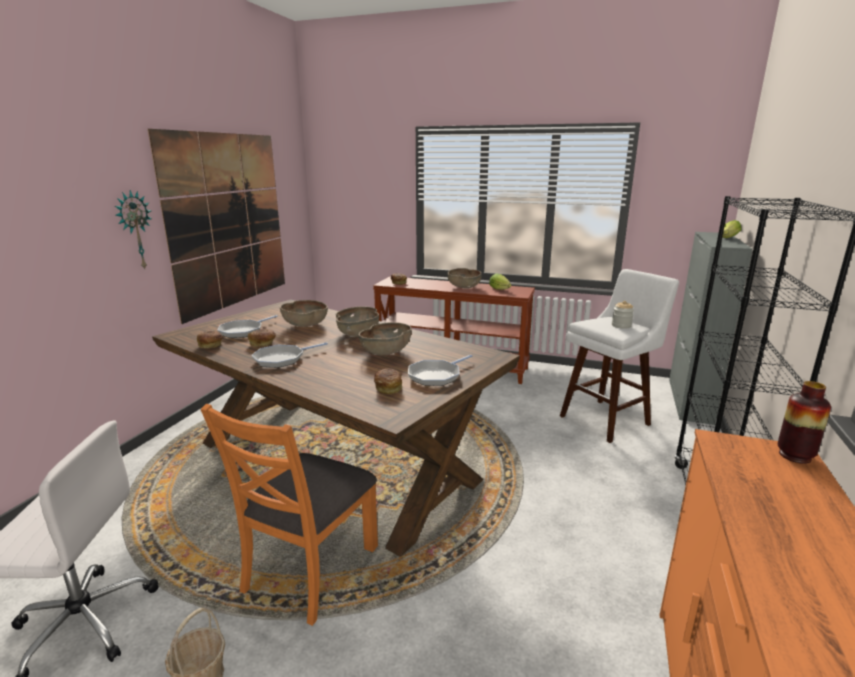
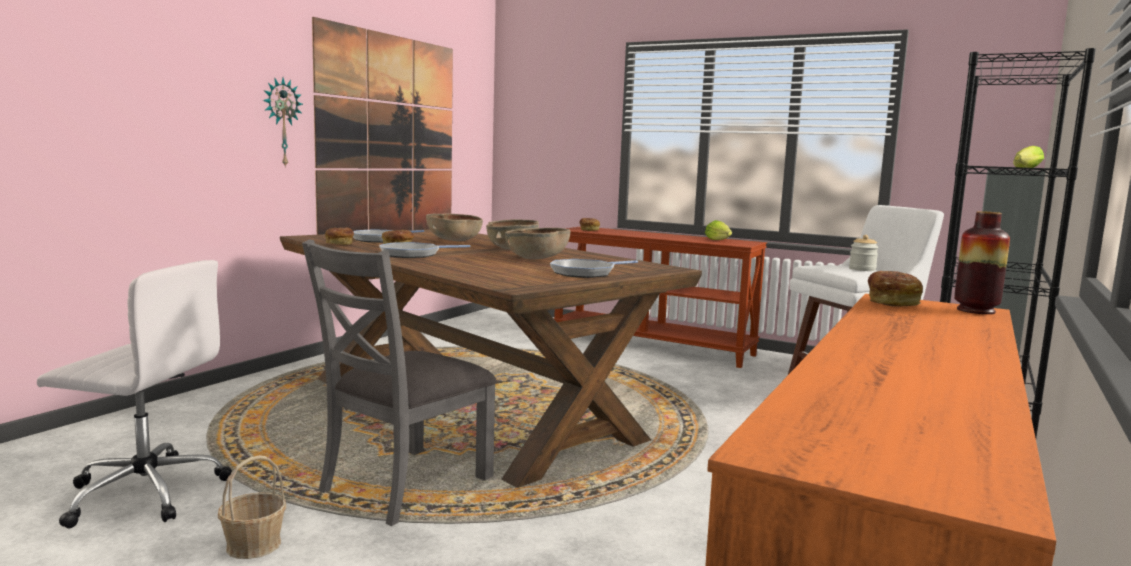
camera: 10 degrees right, 10 degrees down
orange chair [200,404,378,626] -> grey chair [302,240,497,526]
bread [374,368,403,395] -> bread moved to [868,271,923,307]
brown bowl [448,268,482,289] -> none

